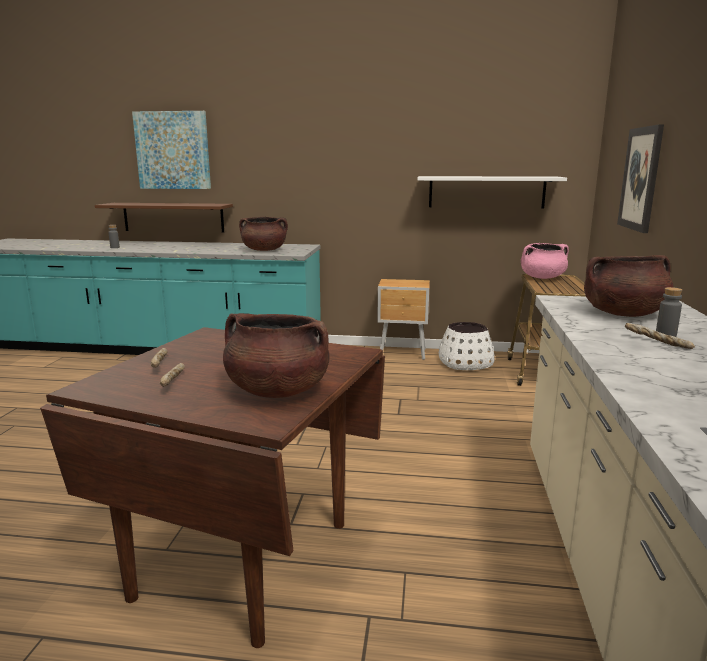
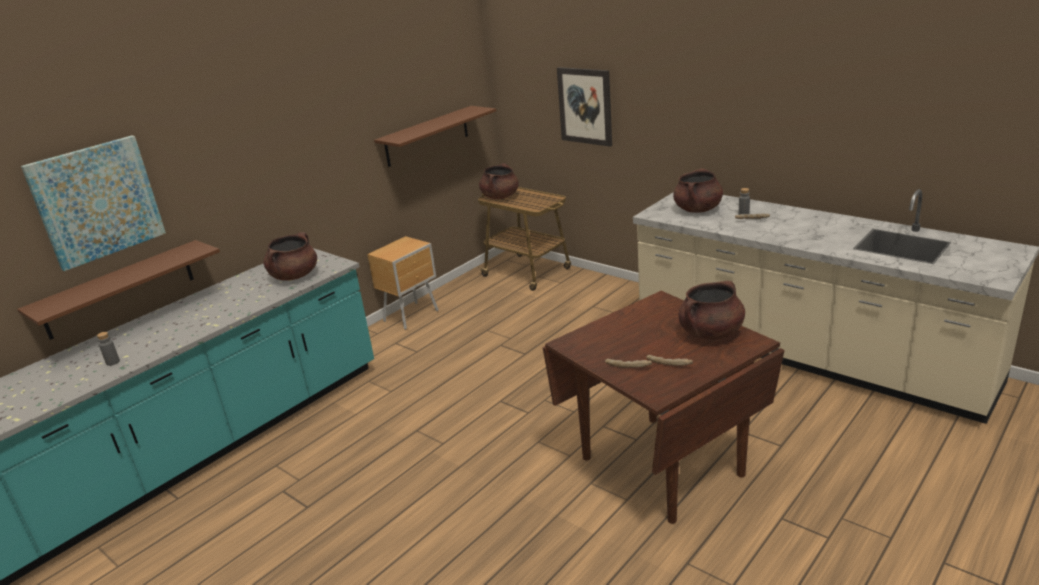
camera: 55 degrees left, 10 degrees up
white shelf [417,176,567,209] -> brown shelf [374,106,496,167]
white planter [439,322,495,370] -> none
pink cooking pot [521,243,569,279] -> brown cooking pot [479,163,519,199]

